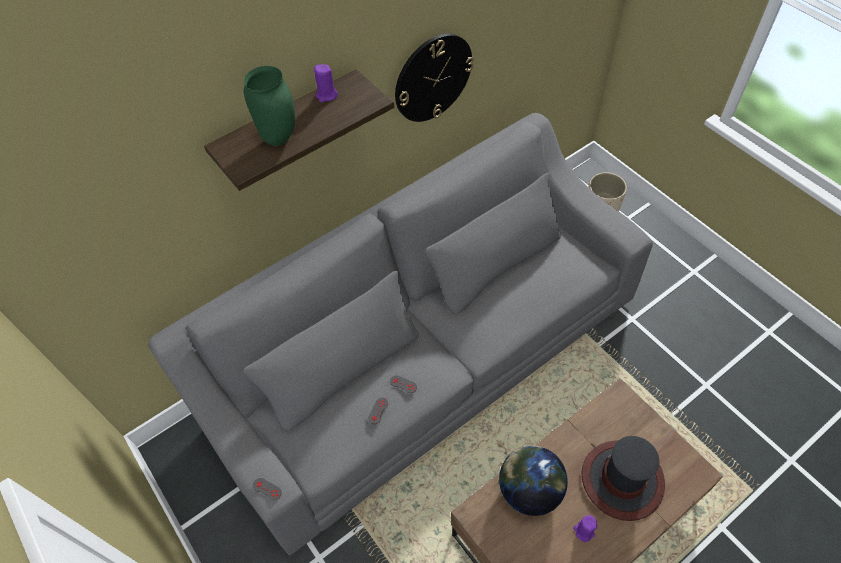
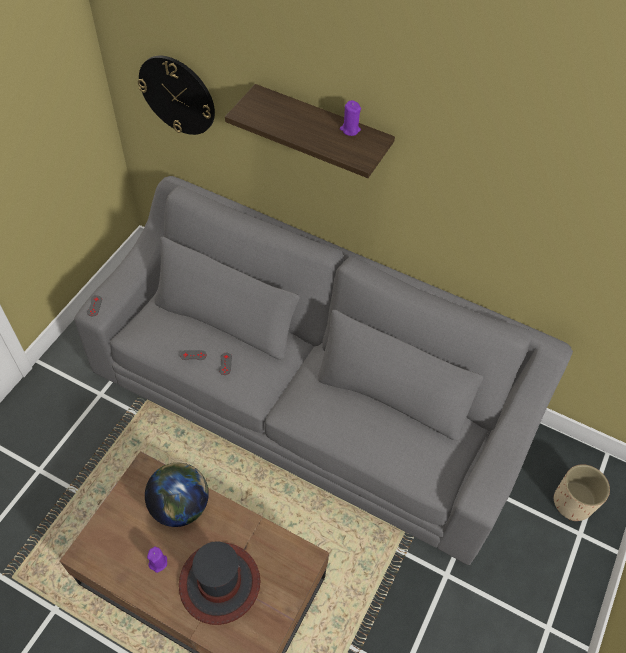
camera: 60 degrees right, 0 degrees up
green vase [244,66,295,146] -> none
wall clock [395,33,474,122] -> wall clock moved to [138,56,215,135]

